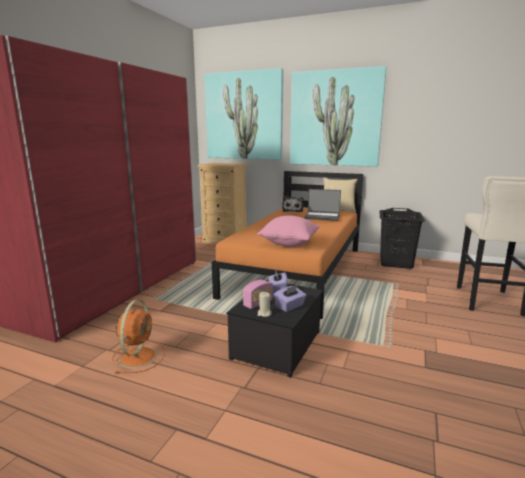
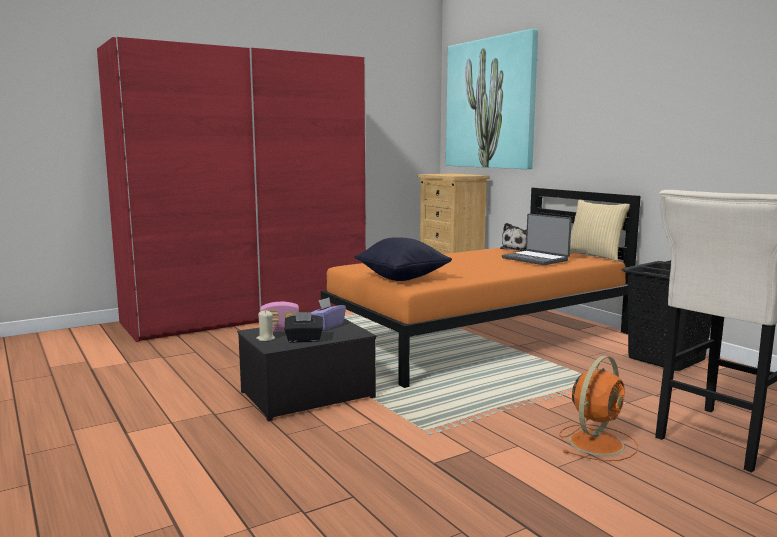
camera: 35 degrees right, 5 degrees down
orange fan [112,299,166,374] -> orange fan moved to [560,356,638,461]
pink pillow [257,215,320,247] -> black pillow [354,237,452,281]
purple tissue box [274,285,306,312] -> black tissue box [284,312,323,342]
picture [290,66,387,167] -> none

